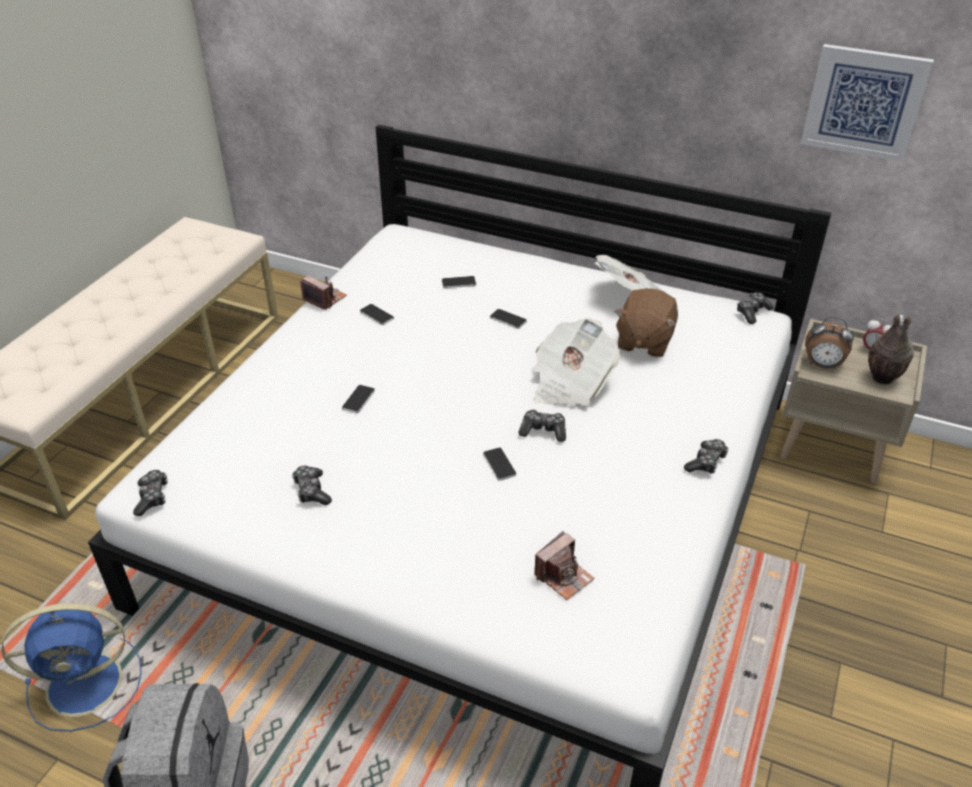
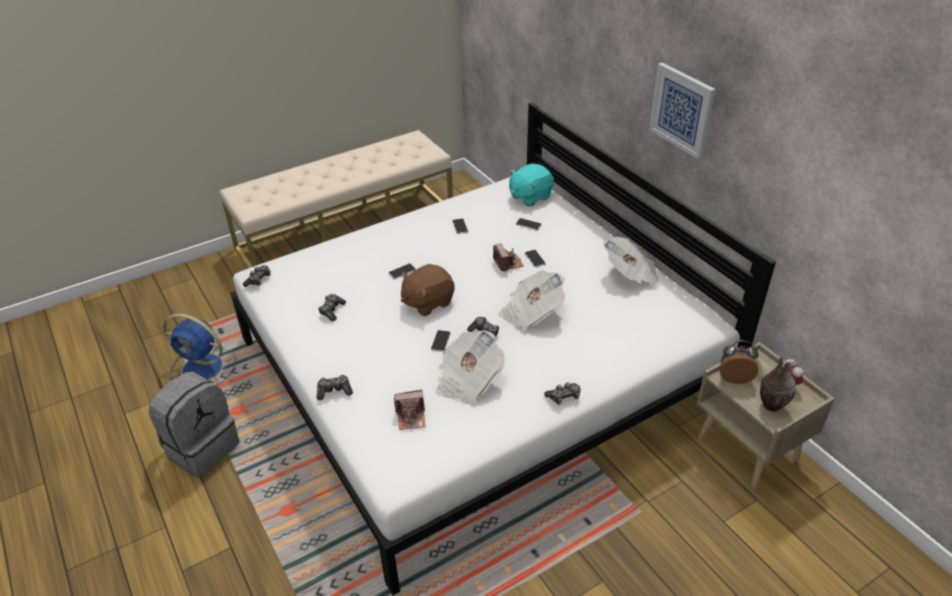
camera: 35 degrees right, 0 degrees up
camera [300,276,347,310] -> camera moved to [493,243,524,272]
brown plush toy [615,288,678,357] -> brown plush toy moved to [401,264,455,316]
game controller [737,292,774,324] -> game controller moved to [317,375,353,400]
picture [801,44,934,162] -> picture moved to [649,63,716,159]
alarm clock [805,317,854,369] -> alarm clock turned 135 degrees clockwise [719,341,758,384]
none -> newspaper [436,330,505,402]
none -> turquoise plush toy [509,164,554,206]

